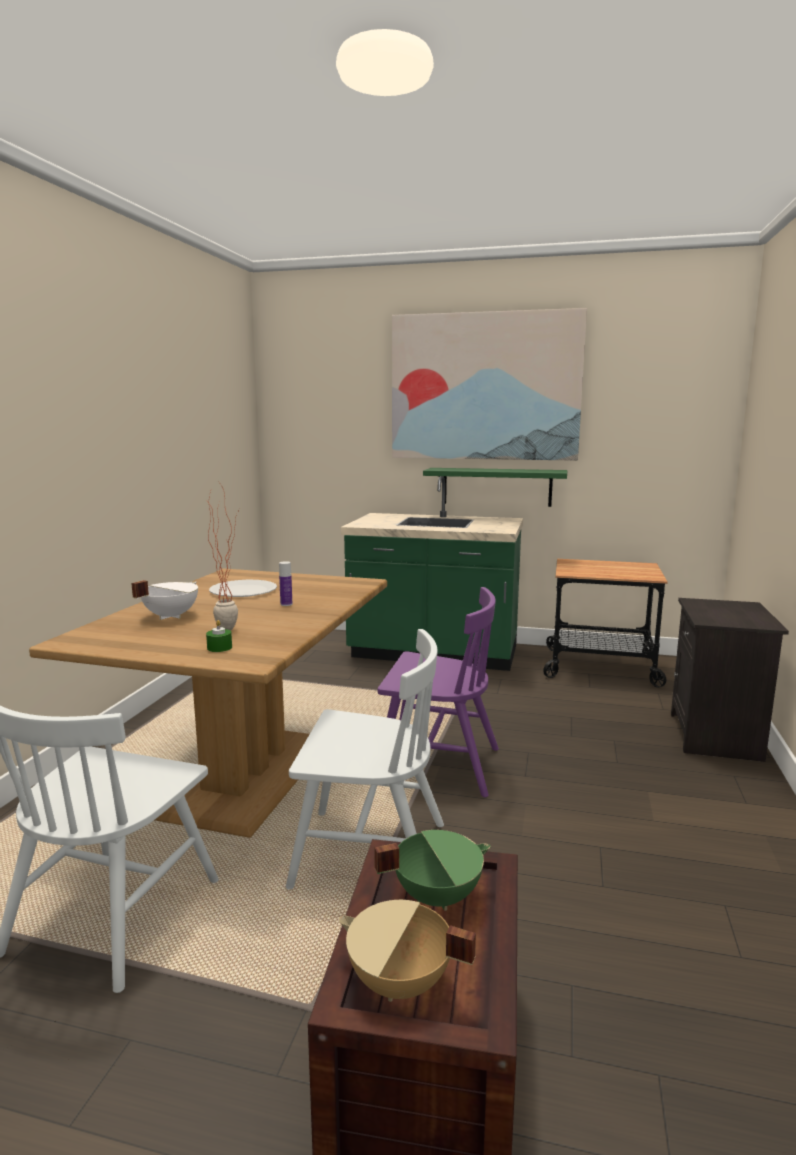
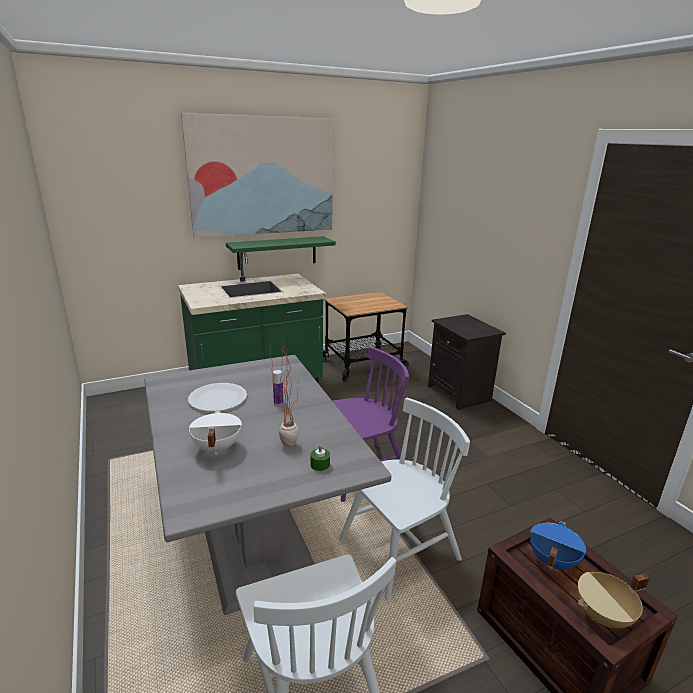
camera: 40 degrees left, 10 degrees up
brown dining table [29,569,387,838] -> grey dining table [144,355,391,615]
green cooking pot [374,830,490,911] -> blue cooking pot [530,521,586,570]

